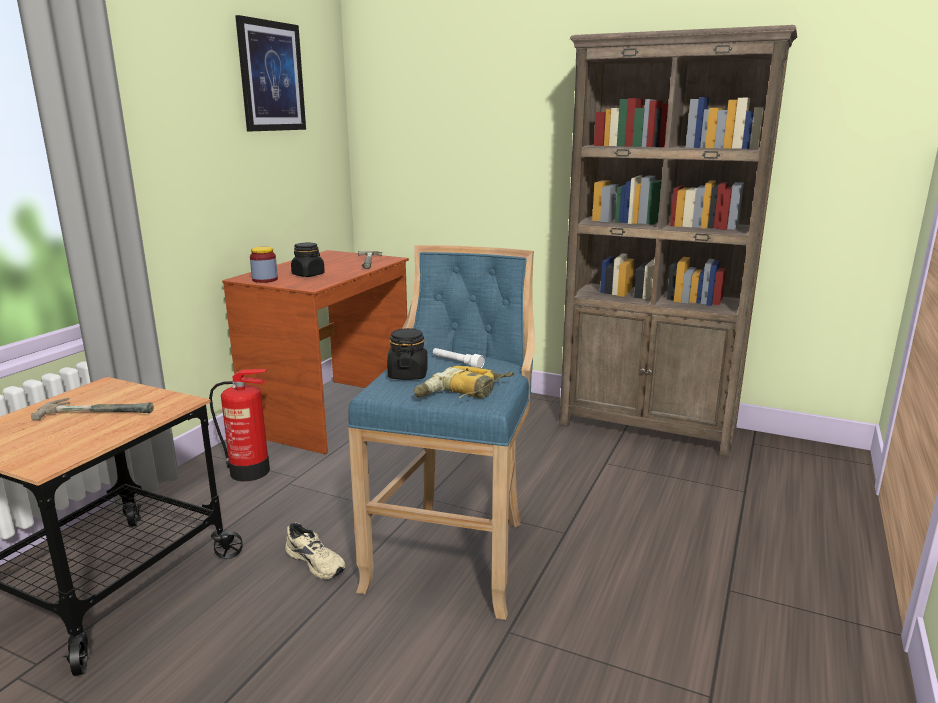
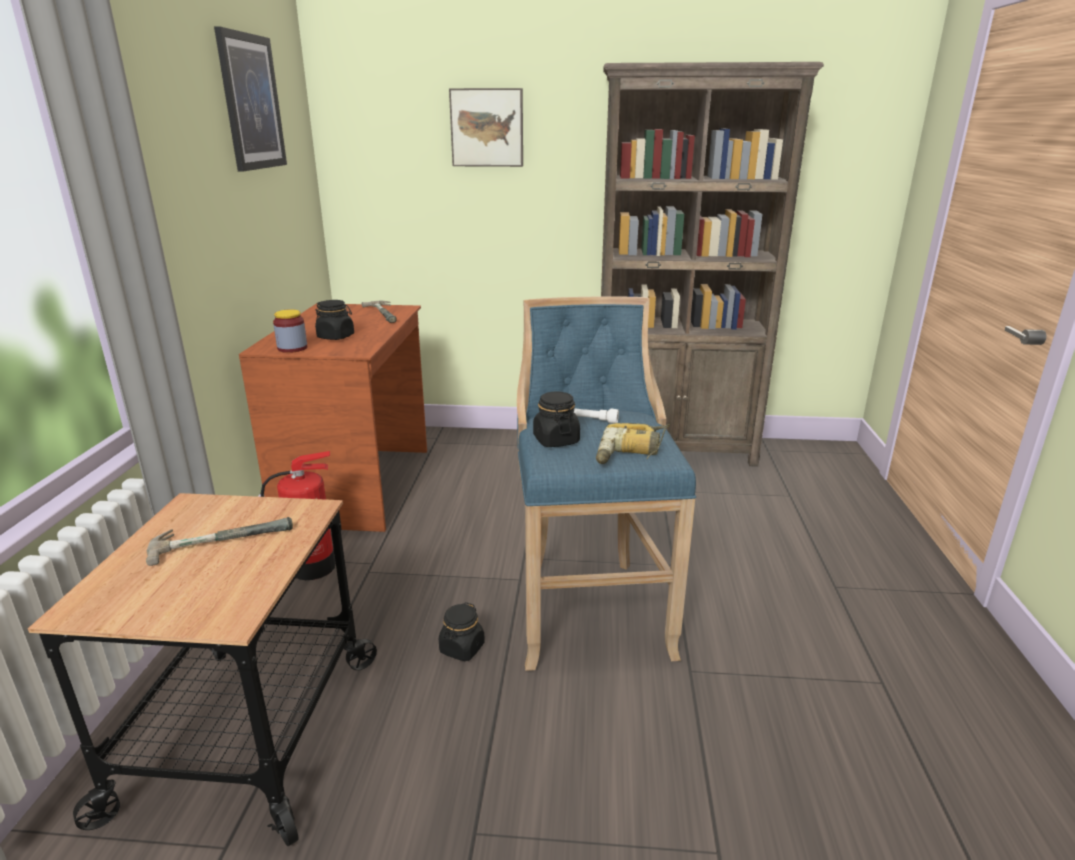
camera: 20 degrees left, 5 degrees up
beige shoe [285,523,345,579] -> black jar [439,602,485,661]
none -> picture [449,88,523,167]

